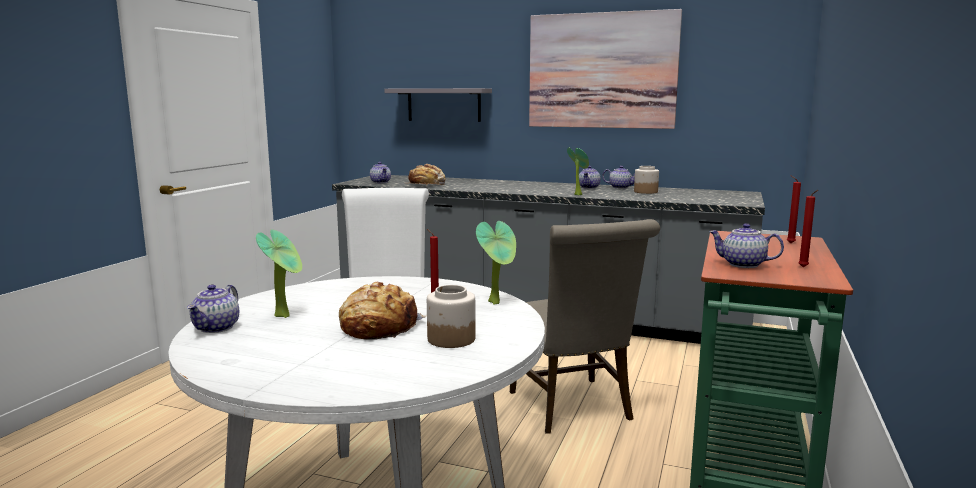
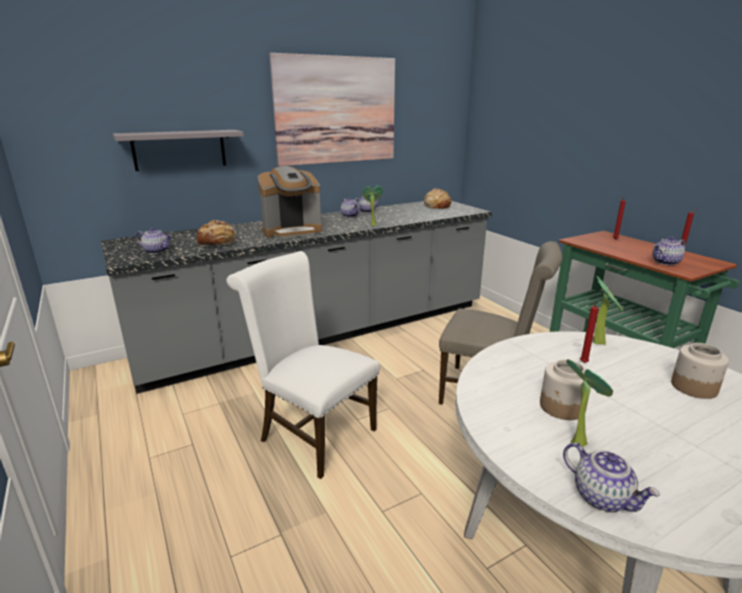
camera: 50 degrees left, 10 degrees up
bread [339,282,427,340] -> bread moved to [424,188,451,209]
jar [634,166,659,194] -> jar moved to [540,360,591,420]
none -> coffee machine [258,166,322,239]

